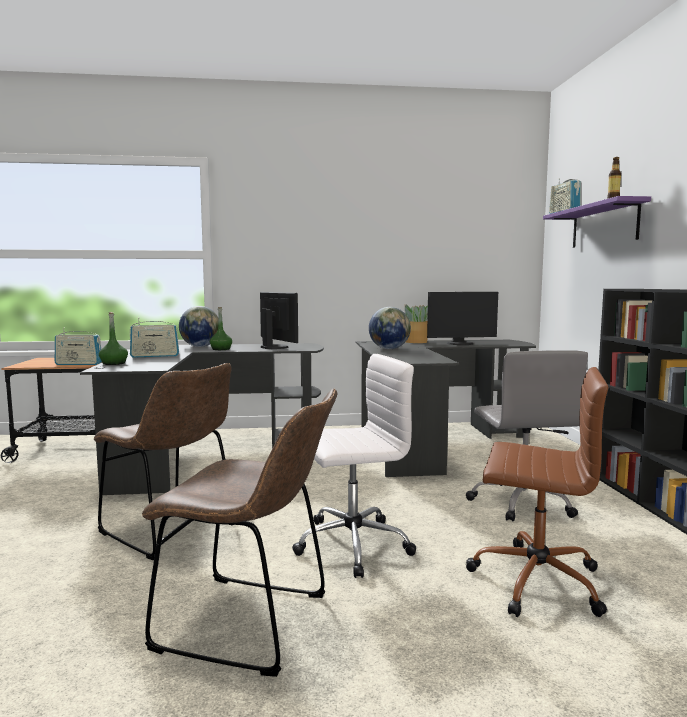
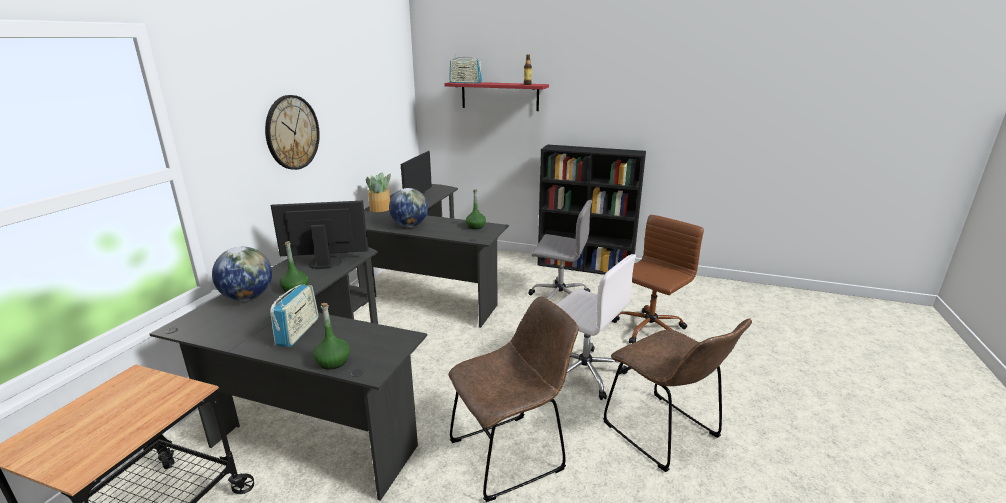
camera: 65 degrees left, 15 degrees up
radio [55,328,102,365] -> none
brown chair [142,389,337,677] -> brown chair turned 105 degrees clockwise [603,319,752,472]
white office chair [292,354,416,578] -> white office chair turned 120 degrees clockwise [556,254,636,400]
purple shelf [543,196,651,248] -> red shelf [444,82,549,111]
none -> wall clock [265,95,320,170]
none -> green bottle [466,190,486,229]

